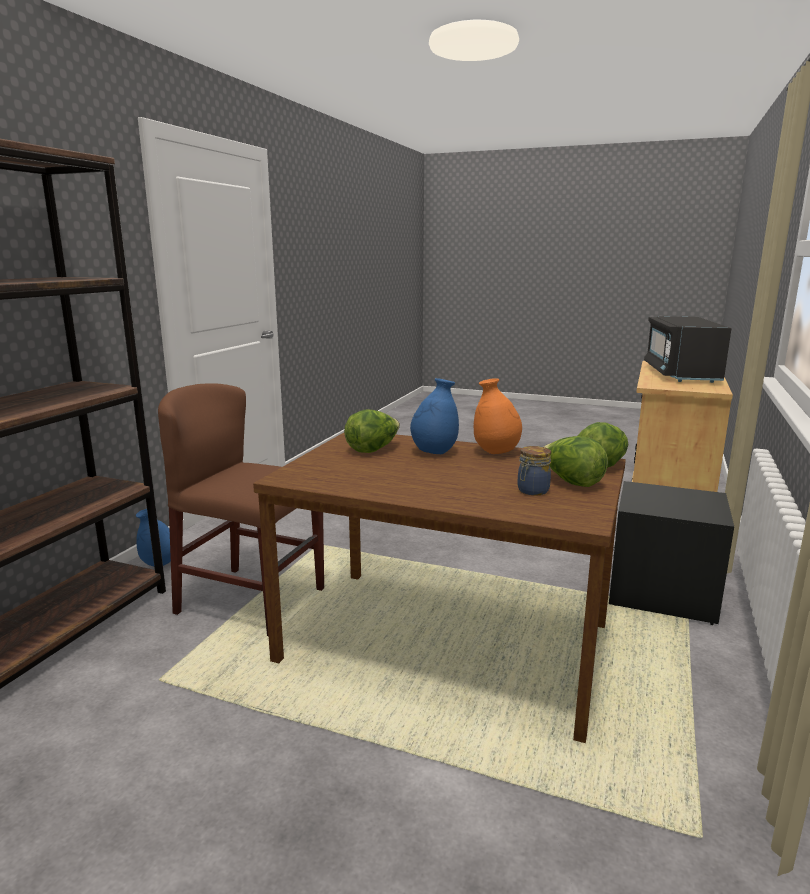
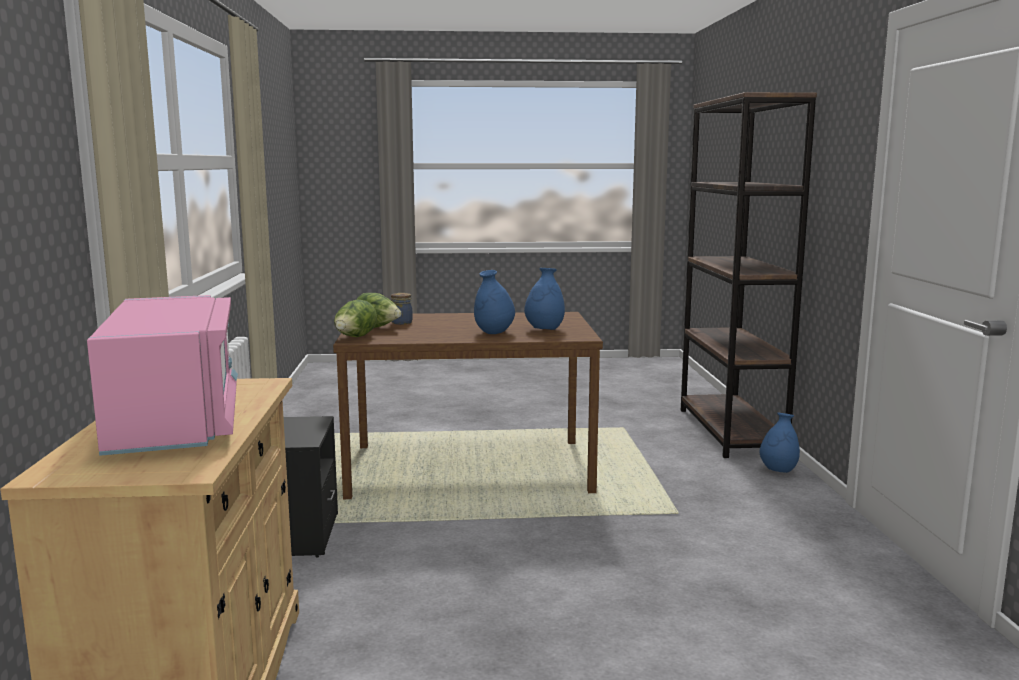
camera: 155 degrees right, 5 degrees down
brown chair [158,384,324,636] -> none
lettuce [344,410,400,453] -> blue vase [524,268,565,330]
orange vase [474,378,522,454] -> none
black microwave [644,316,732,383] -> pink microwave [87,295,238,456]

